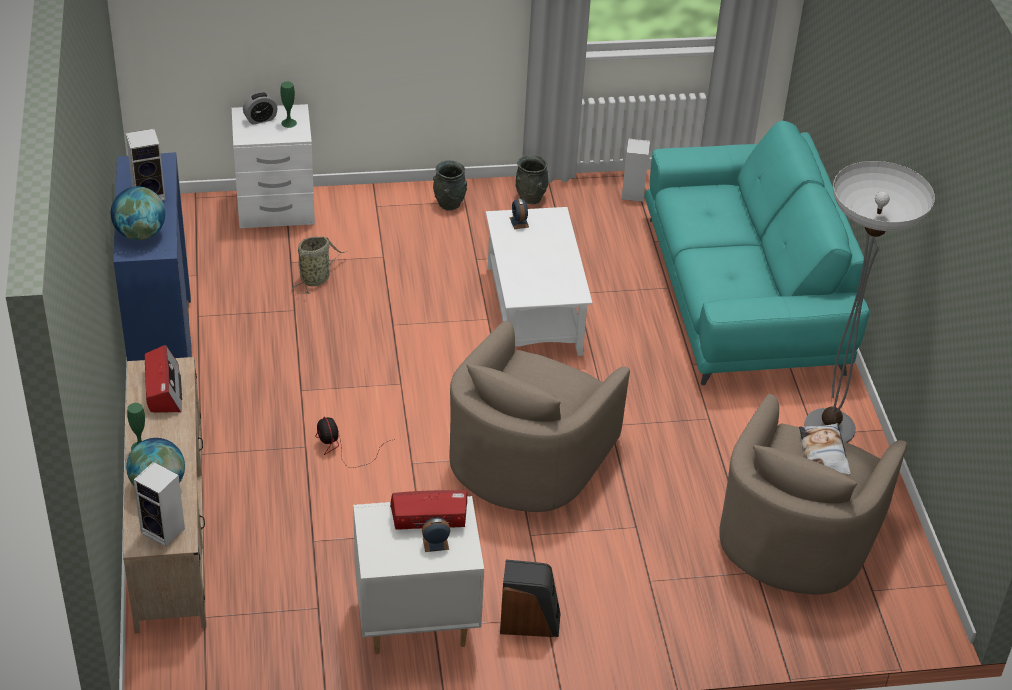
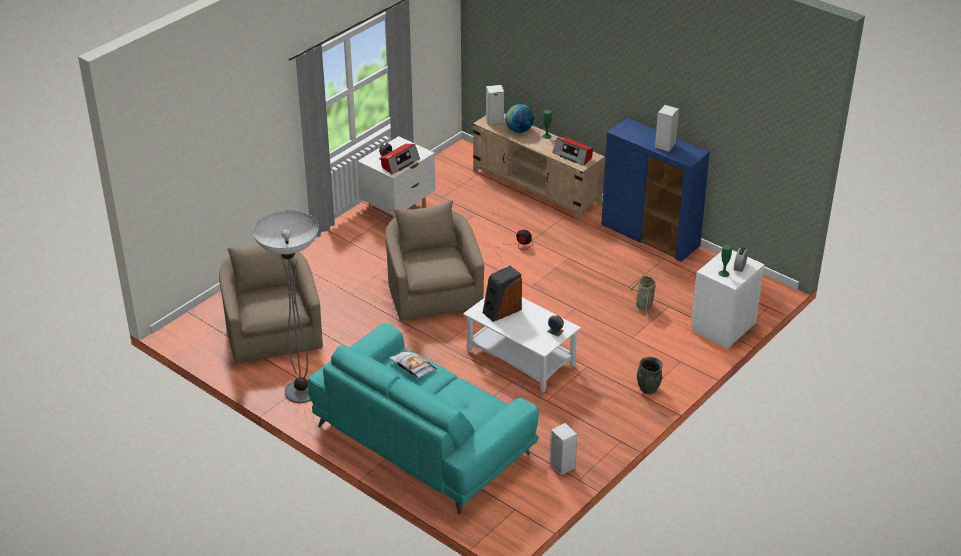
camera: 140 degrees right, 5 degrees down
globe [111,186,165,240] -> none
speaker [500,559,561,637] -> speaker moved to [483,266,522,322]
grey vase [515,155,548,204] -> none
pillow [799,423,850,475] -> pillow moved to [389,349,437,379]

